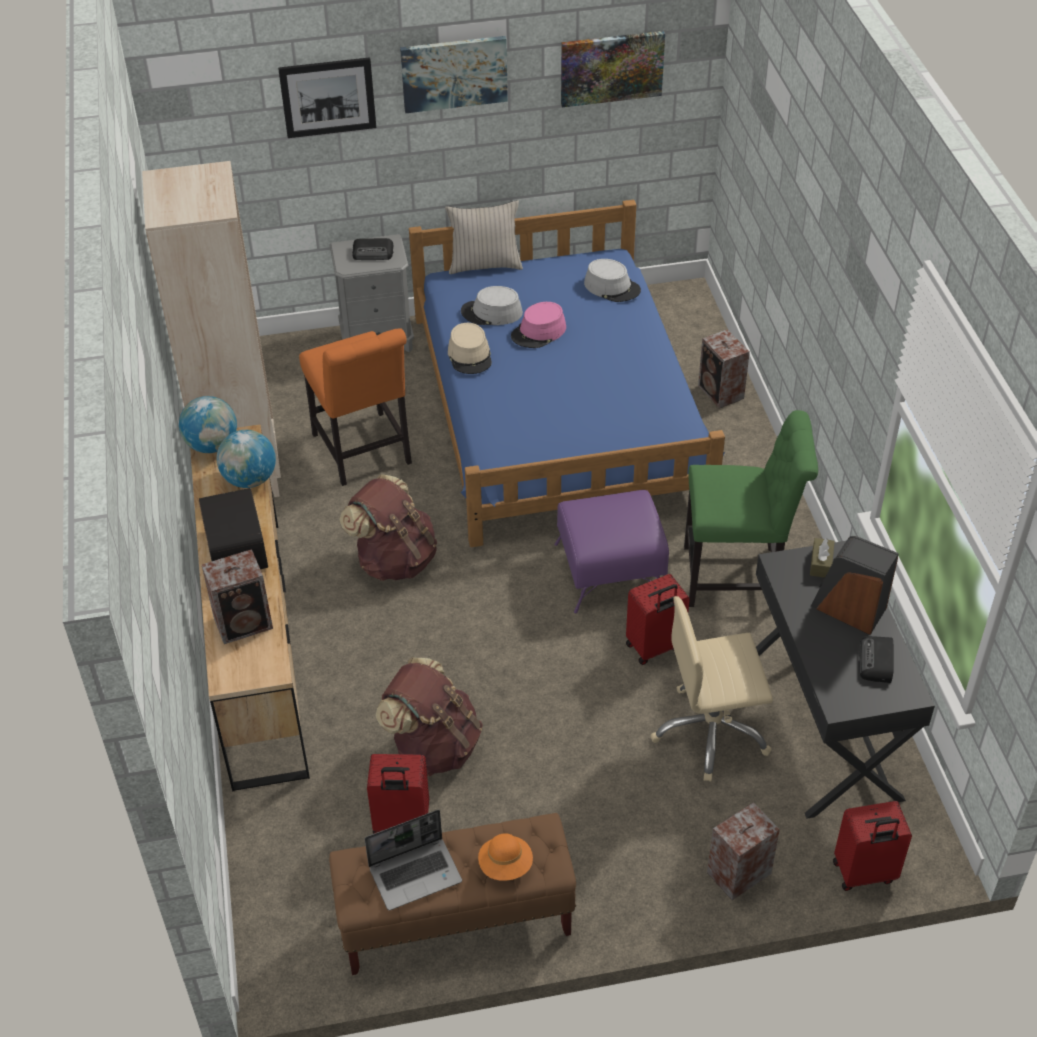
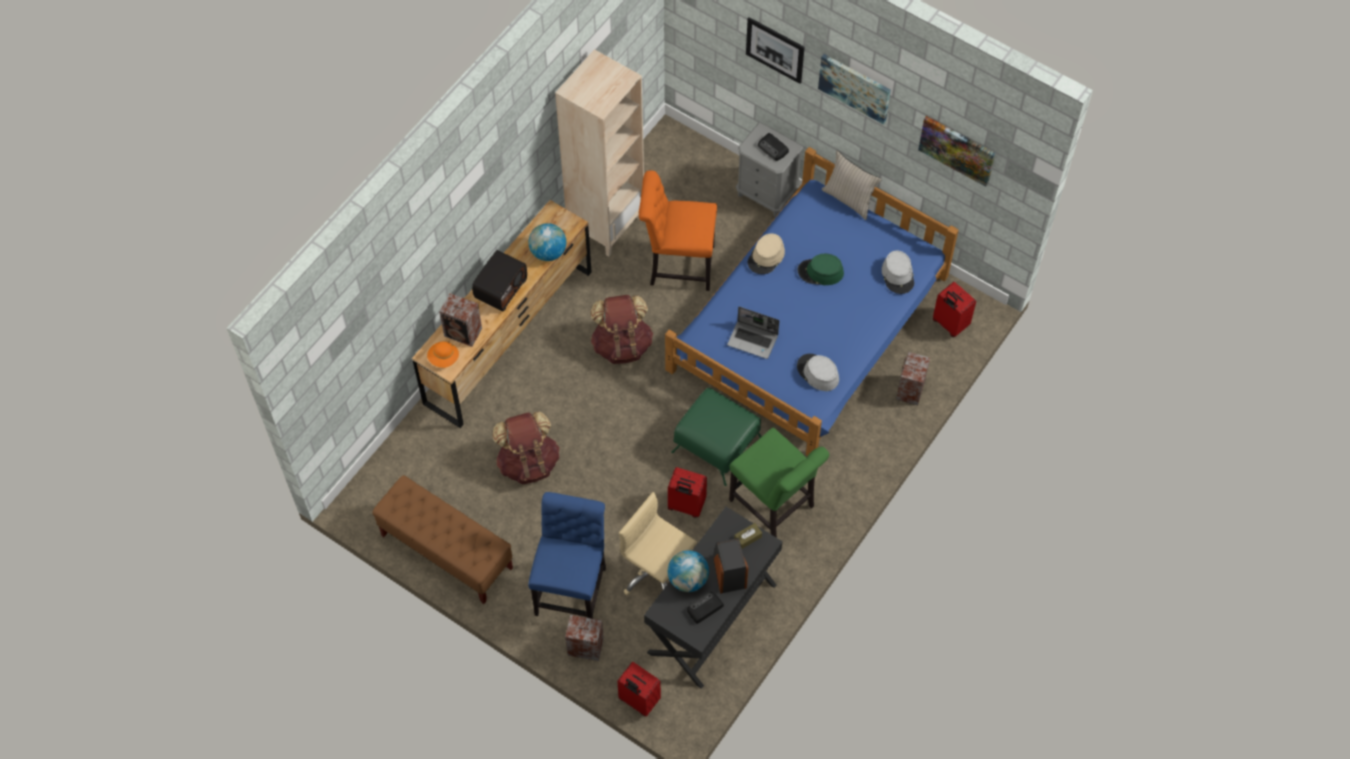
camera: 45 degrees right, 15 degrees up
globe [179,396,237,453] -> globe moved to [668,550,709,592]
orange chair [299,328,412,486] -> orange chair turned 75 degrees clockwise [639,170,717,291]
laptop [365,810,462,910] -> laptop moved to [727,307,779,359]
red suitcase [367,754,429,834] -> red suitcase moved to [933,282,976,337]
grey hat [461,286,523,325] -> grey hat moved to [797,354,839,391]
orange hat [478,833,533,881] -> orange hat moved to [427,341,459,368]
pink hat [511,302,566,348] -> green hat [797,254,844,285]
purple ottoman [554,490,669,613] -> green ottoman [671,388,762,486]
none -> blue chair [528,492,606,619]

